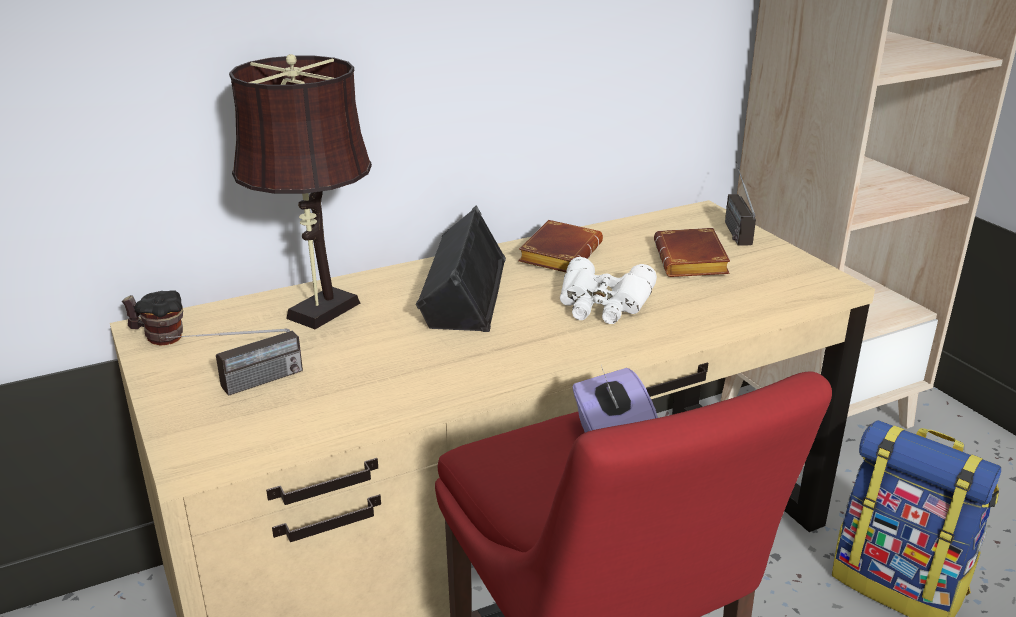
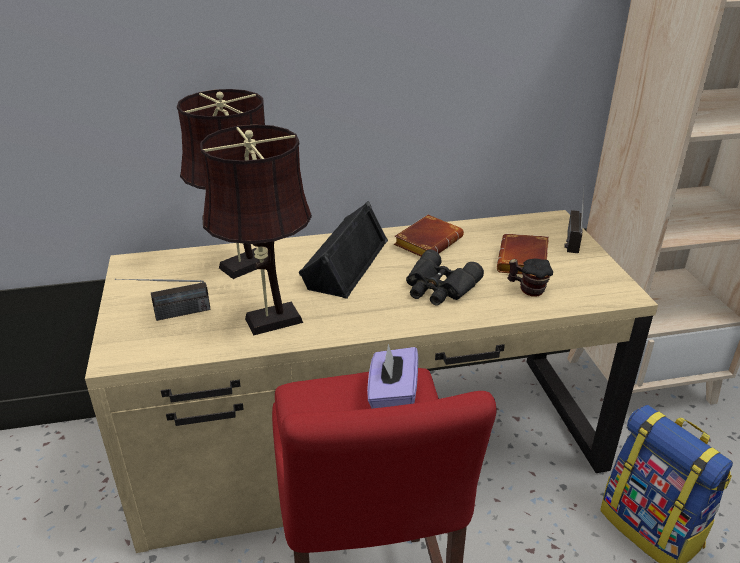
camera: 15 degrees right, 5 degrees up
mug [122,290,183,346] -> mug moved to [507,259,553,297]
white binoculars [560,257,657,324] -> black binoculars [406,249,484,306]
none -> brown table lamp [200,124,312,335]

